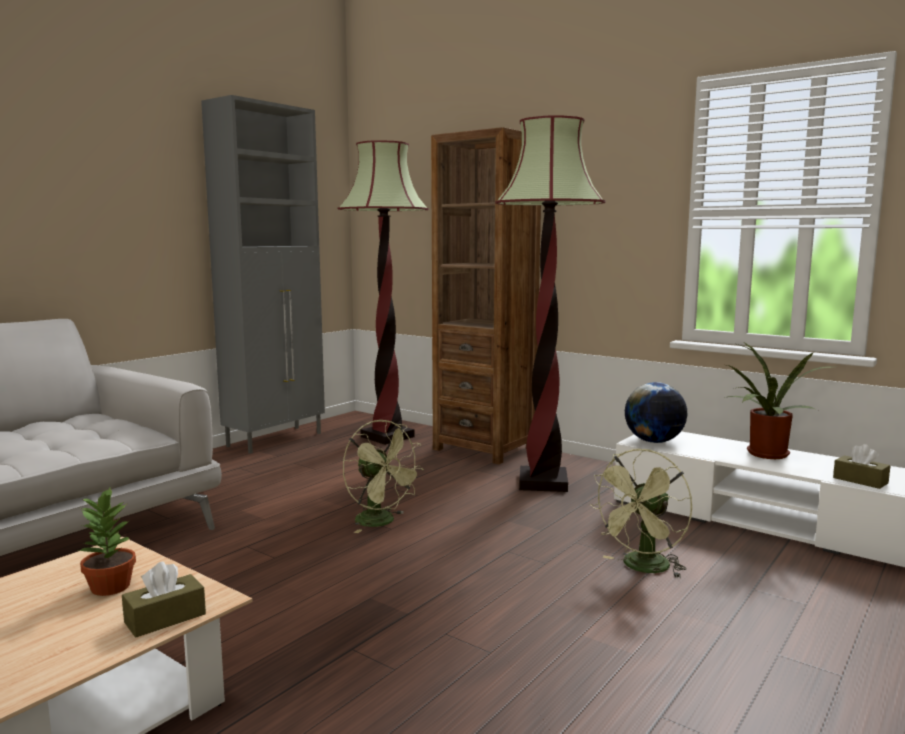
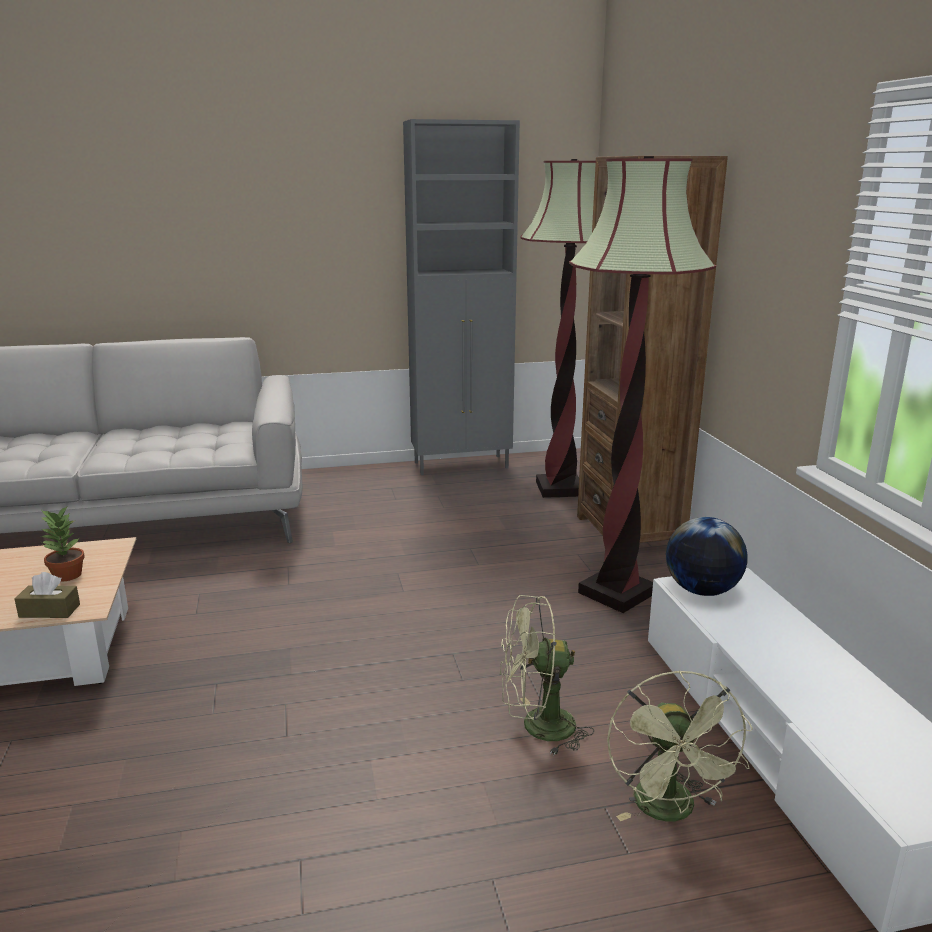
camera: 40 degrees right, 10 degrees up
green fan [343,420,424,533] -> green fan moved to [607,670,753,822]
potted plant [727,342,832,459] -> none
brown tissue box [833,444,890,489] -> none

